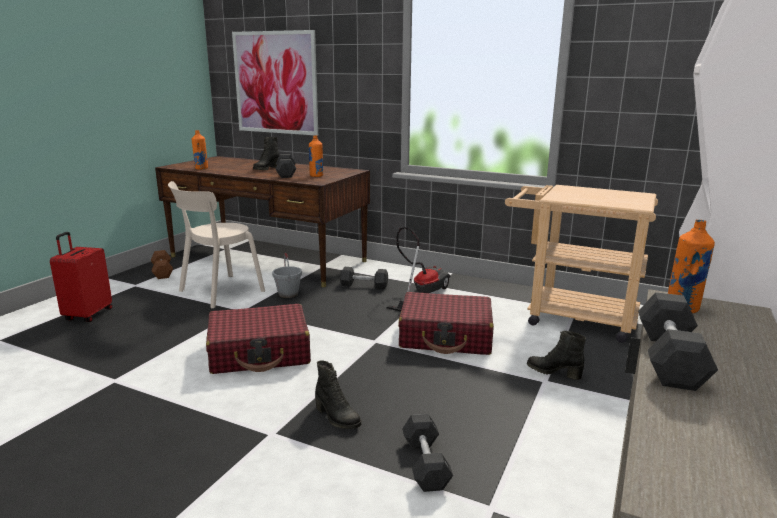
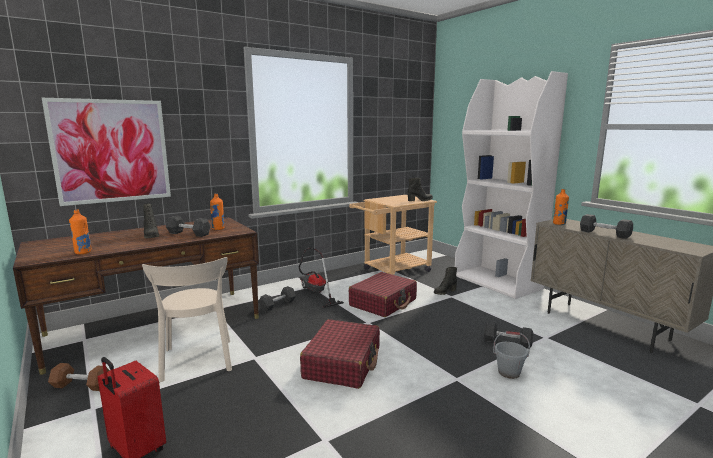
camera: 60 degrees left, 5 degrees down
grey bucket [272,253,302,298] -> grey bucket moved to [493,331,530,379]
black boot [315,360,361,429] -> black boot moved to [408,178,433,201]

